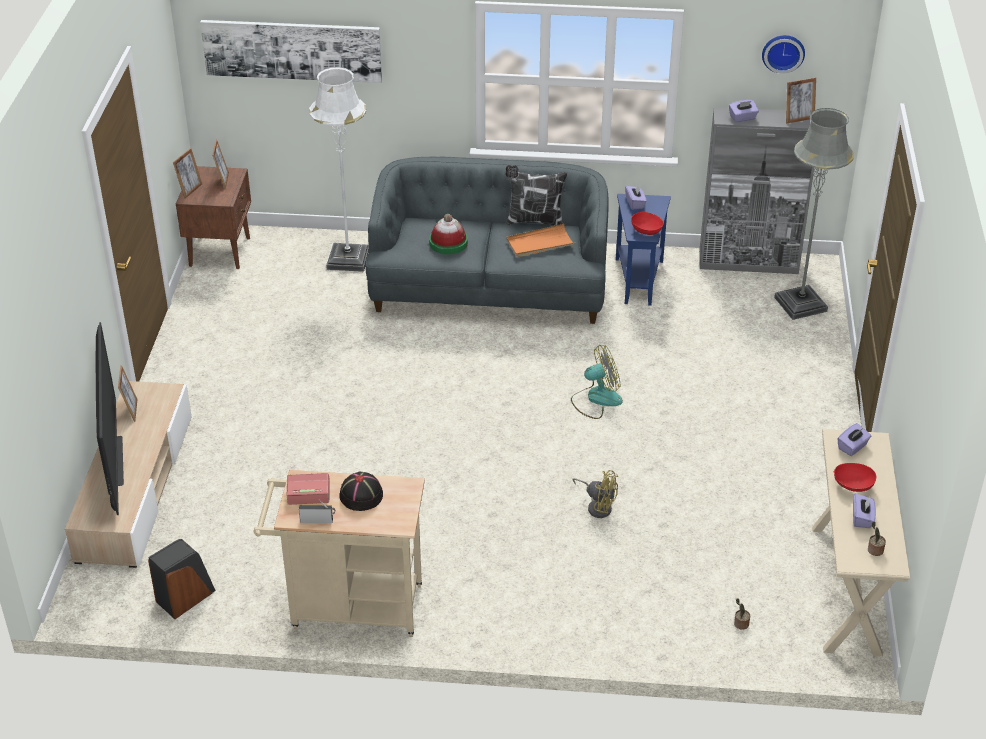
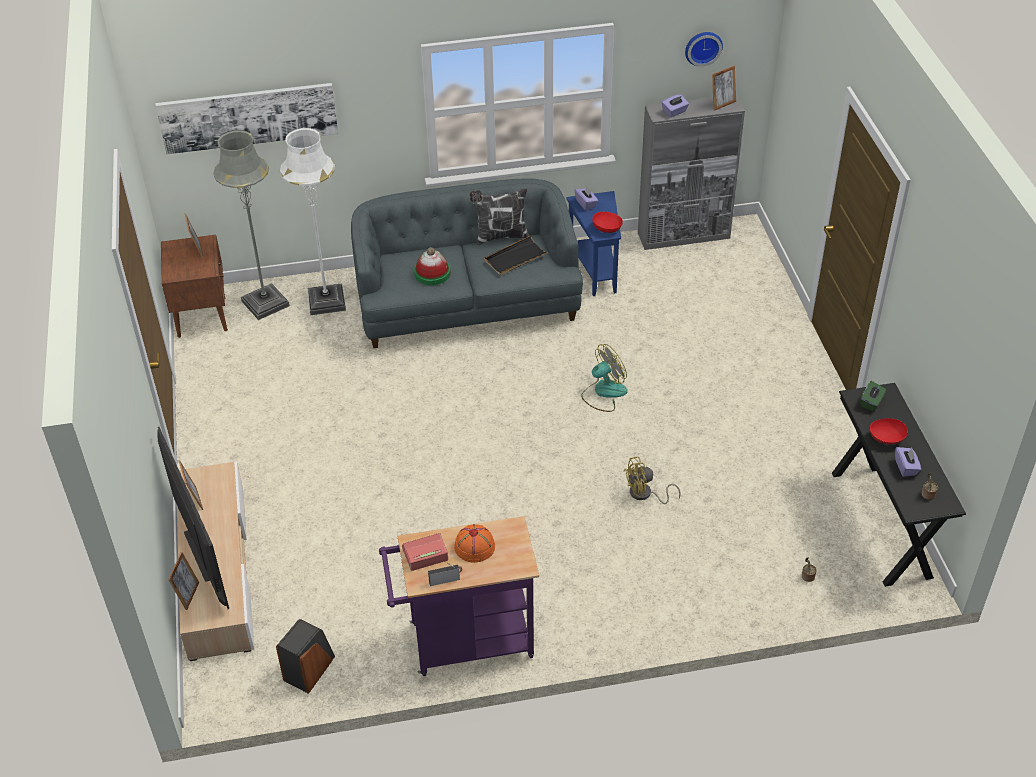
camera: 15 degrees left, 5 degrees up
picture frame [173,148,202,199] -> picture frame moved to [168,552,199,610]
beige cart [253,470,425,637] -> purple cart [379,516,539,676]
black hat [339,472,383,511] -> orange hat [454,524,495,563]
orange tray [506,224,576,257] -> black tray [484,235,549,276]
yellow fan [573,470,618,518] -> yellow fan turned 150 degrees clockwise [624,457,681,504]
grey floor lamp [774,108,854,320] -> grey floor lamp moved to [213,130,290,320]
beige console table [812,429,910,657] -> black console table [832,383,966,587]
purple tissue box [838,423,871,456] -> green tissue box [860,381,886,411]

